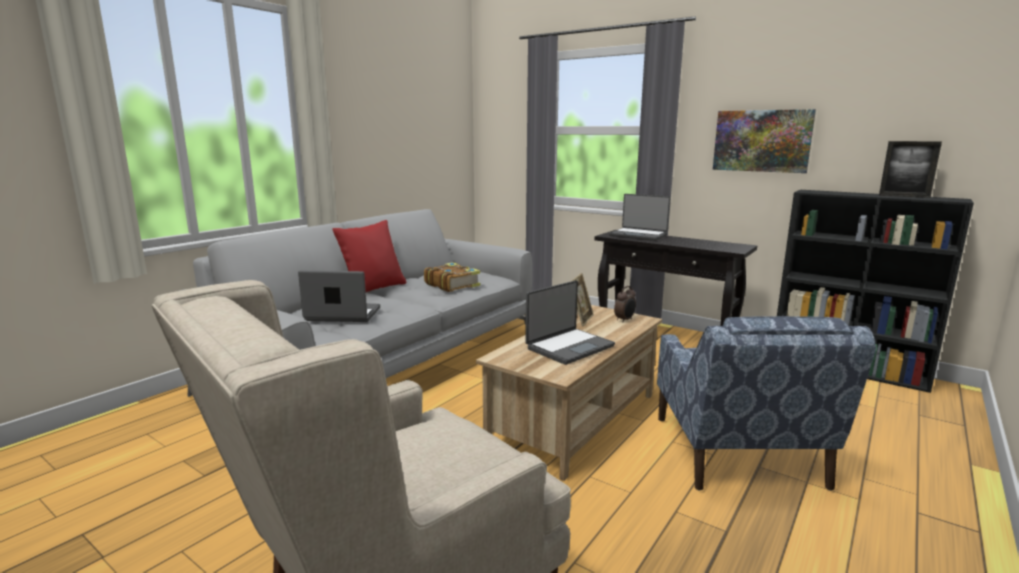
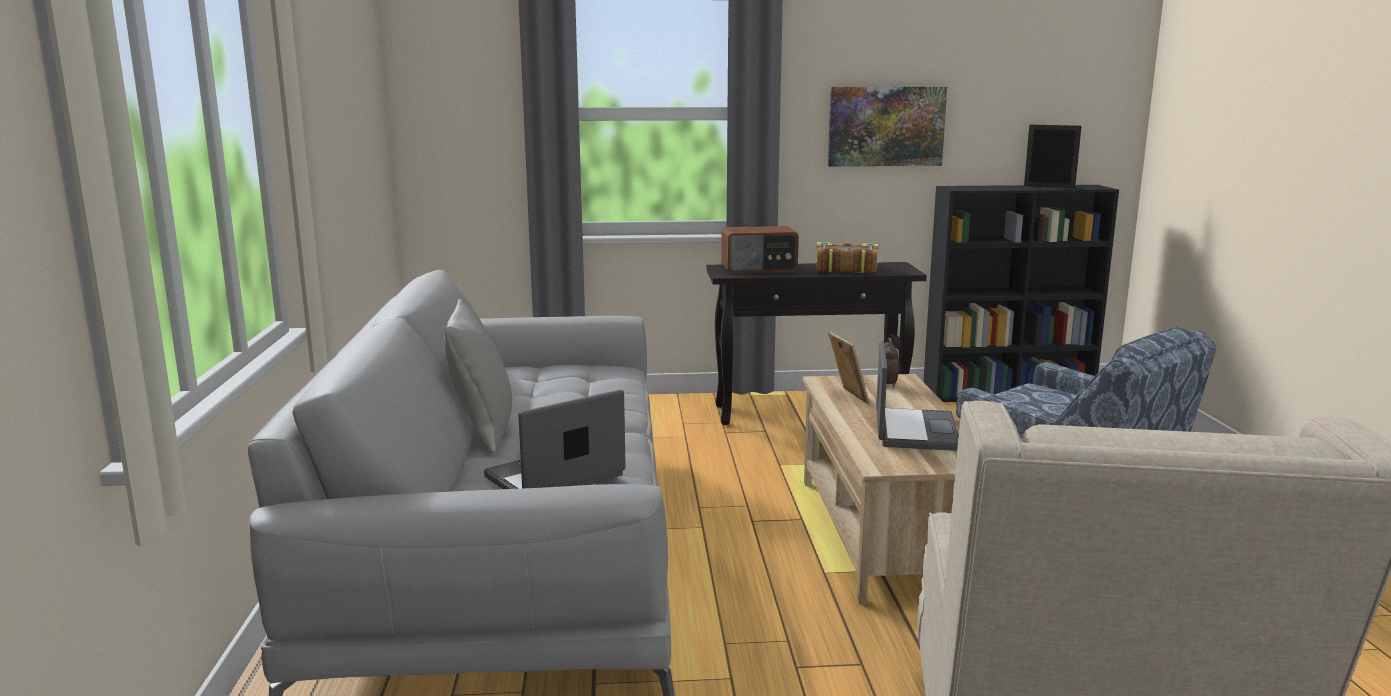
camera: 40 degrees left, 0 degrees up
red pillow [332,220,406,292] -> grey pillow [443,299,512,453]
book [424,262,480,292] -> book moved to [816,242,878,274]
laptop [609,194,671,241] -> radio [721,226,799,273]
picture frame [879,141,942,198] -> picture frame turned 135 degrees counterclockwise [1024,125,1082,188]

